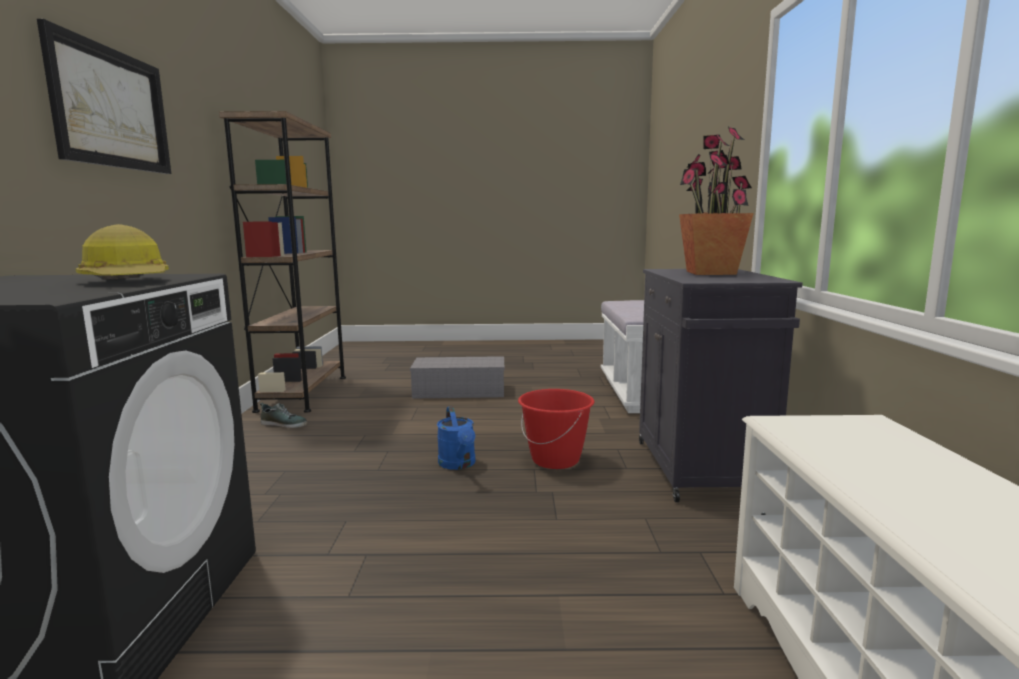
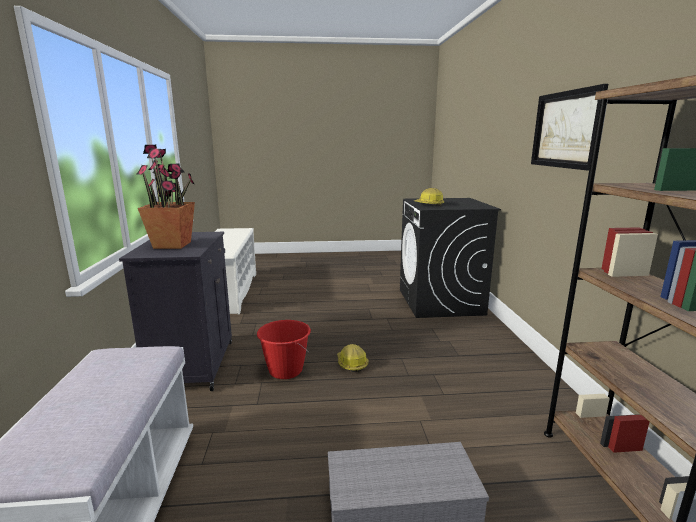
camera: 175 degrees right, 5 degrees up
shoe [260,402,307,428] -> none
blue watering can [437,406,475,470] -> hard hat [337,344,369,372]

